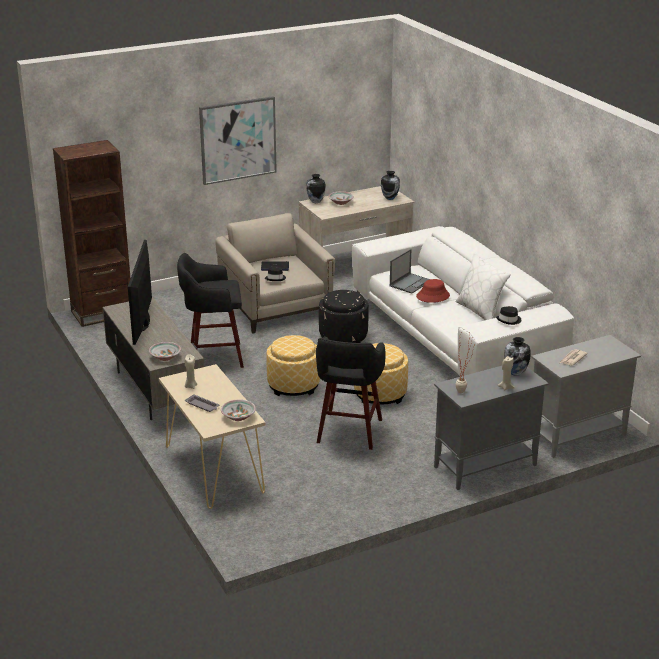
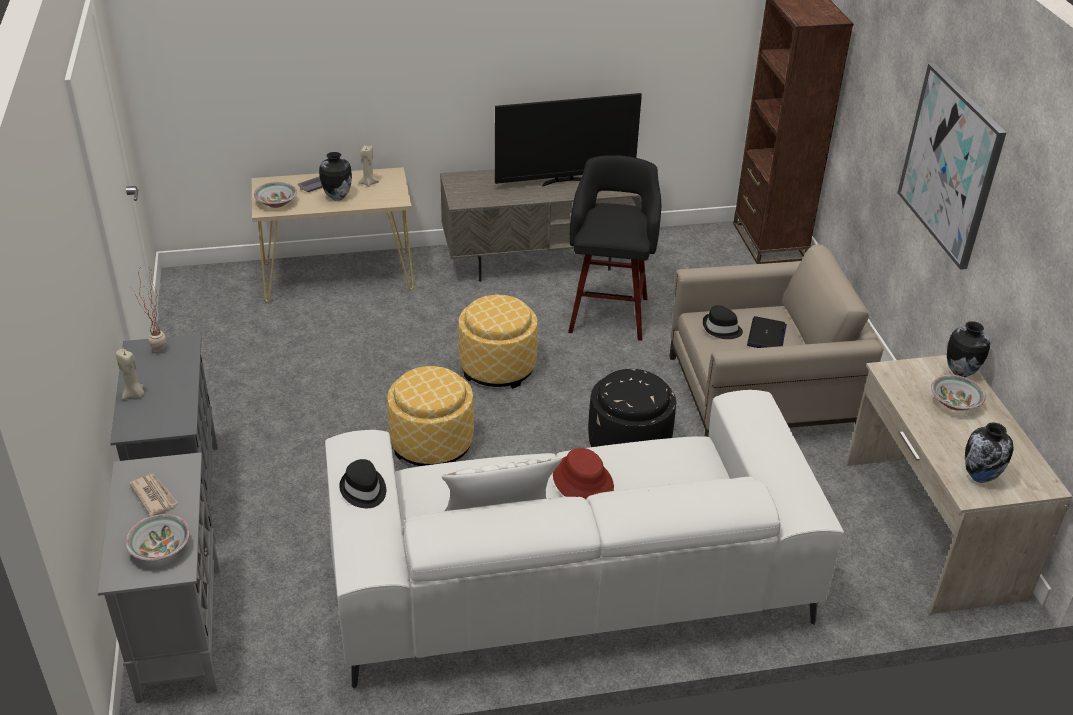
camera: 105 degrees right, 10 degrees up
television [128,240,152,345] -> television turned 150 degrees clockwise [495,93,642,186]
bowl [149,342,181,361] -> bowl moved to [125,514,190,561]
black stool [316,336,386,450] -> none
laptop [390,249,430,294] -> none
vase [504,337,531,376] -> vase moved to [319,152,352,201]

